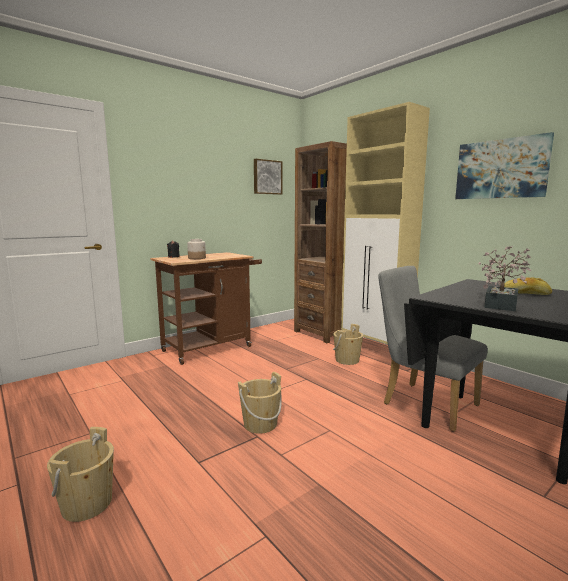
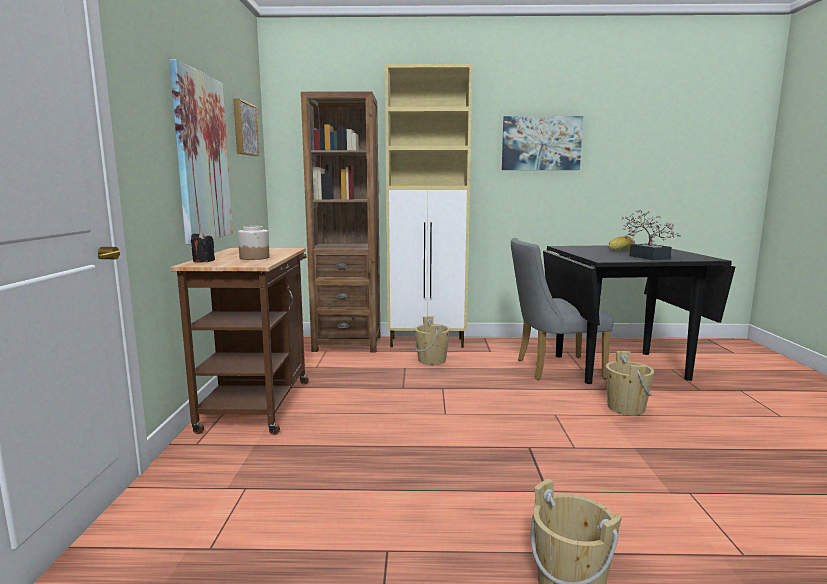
camera: 50 degrees left, 0 degrees up
beige bucket [238,372,282,434] -> beige bucket moved to [606,351,654,415]
none -> picture [169,59,233,244]

